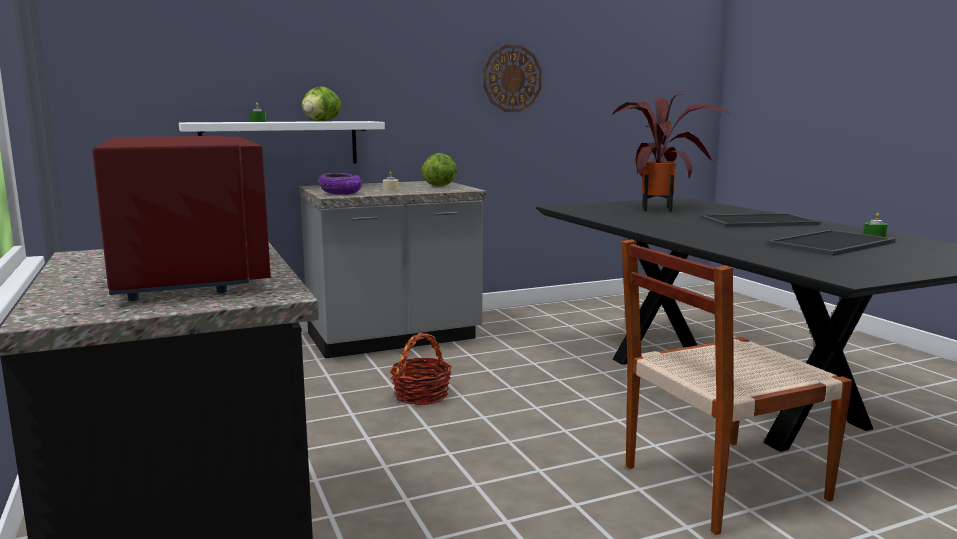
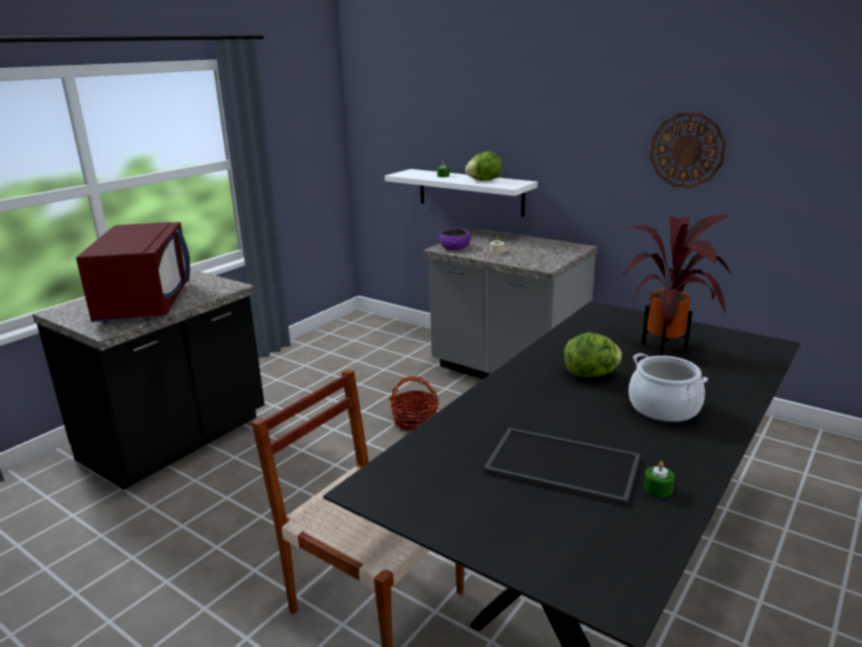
camera: 60 degrees right, 10 degrees up
red microwave [92,136,271,301] -> red microwave turned 45 degrees counterclockwise [76,222,190,323]
lettuce [421,153,457,187] -> lettuce moved to [564,332,622,377]
tray [701,213,821,227] -> cooking pot [629,353,708,422]

